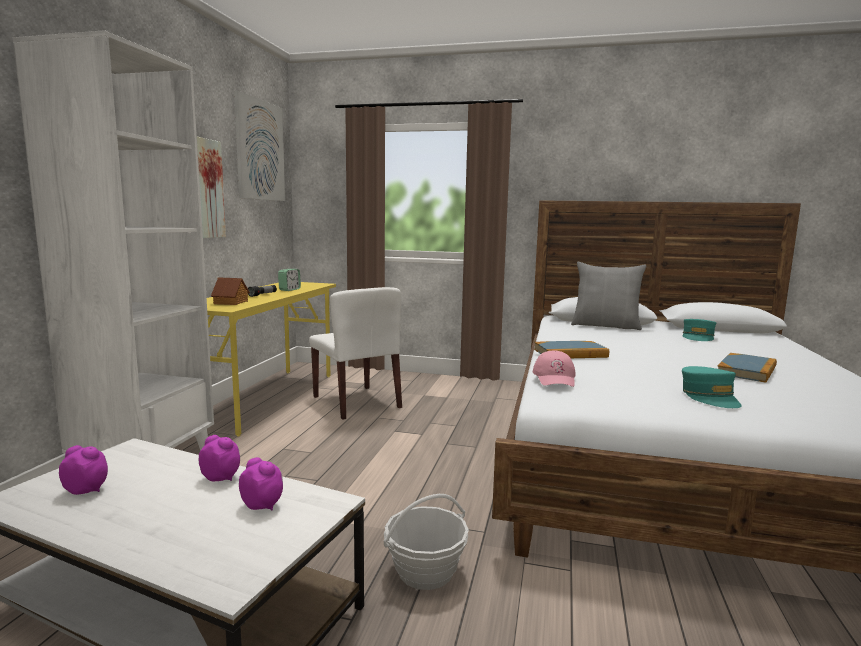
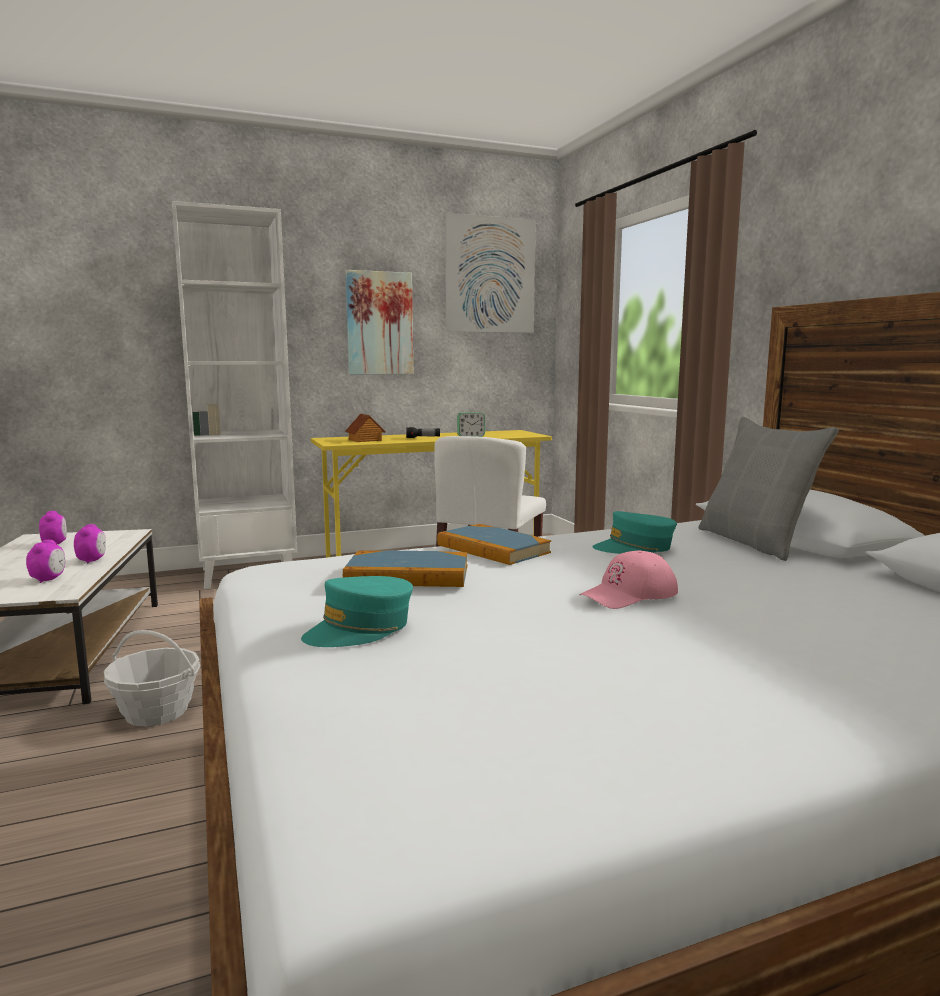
camera: 55 degrees right, 0 degrees up
pink cap [533,350,576,387] -> pink cap moved to [579,551,678,609]
turquoise cap [683,319,716,341] -> turquoise cap moved to [592,511,677,554]
book [717,353,777,383] -> book moved to [343,550,467,587]

